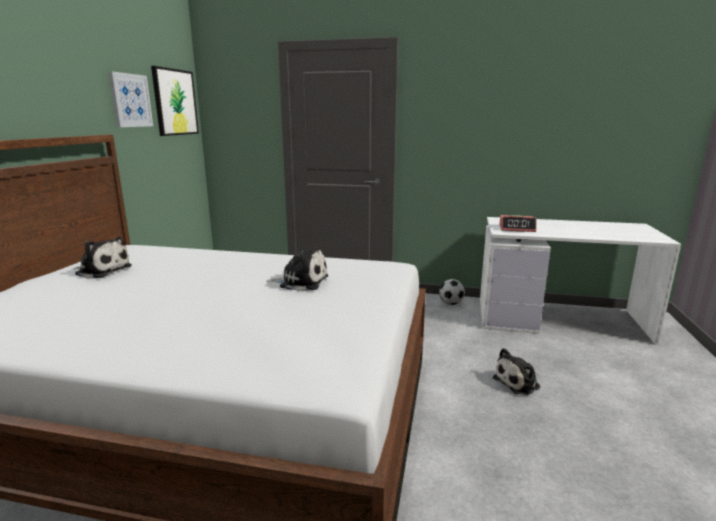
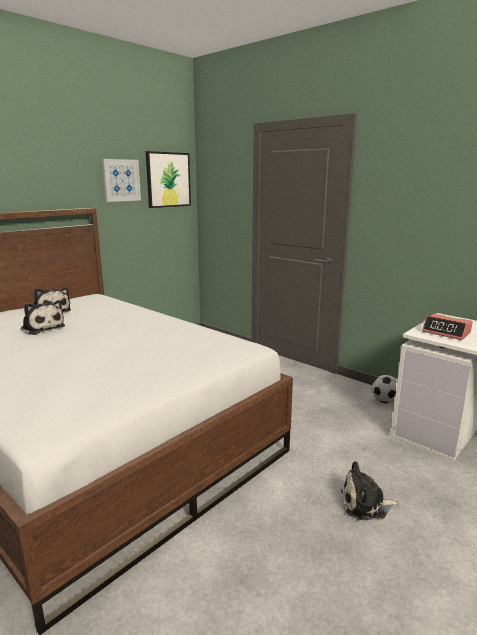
camera: 30 degrees right, 0 degrees up
plush toy [267,245,328,291] -> plush toy moved to [21,301,65,335]

